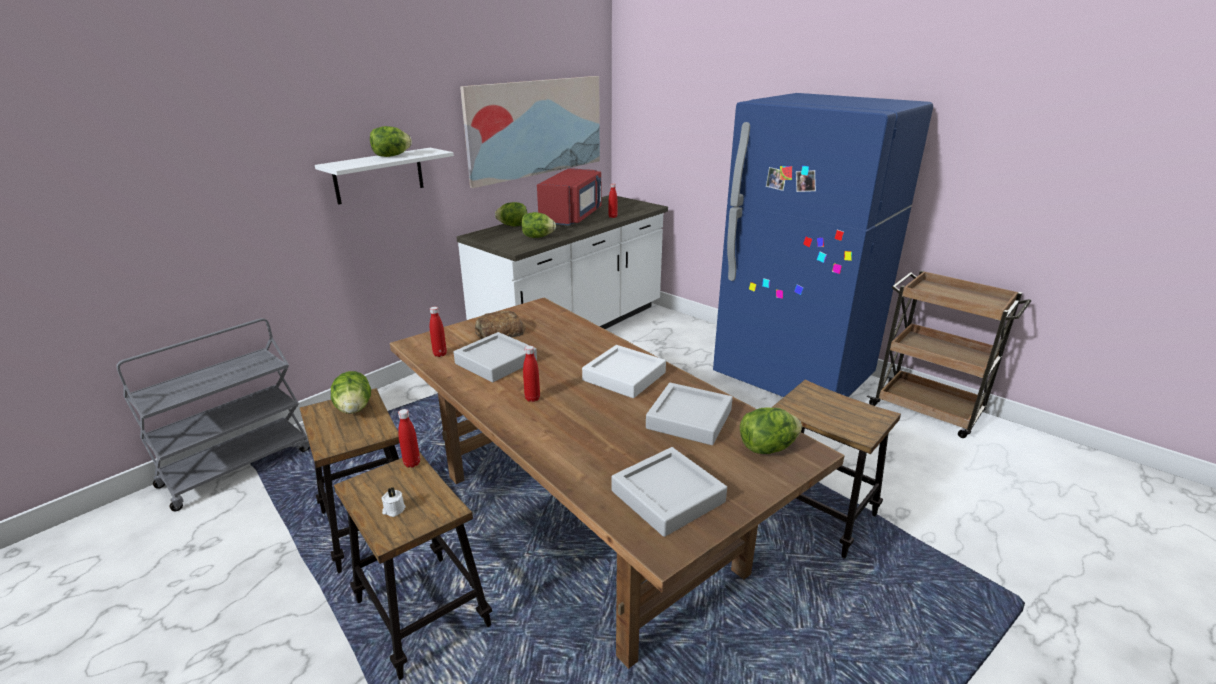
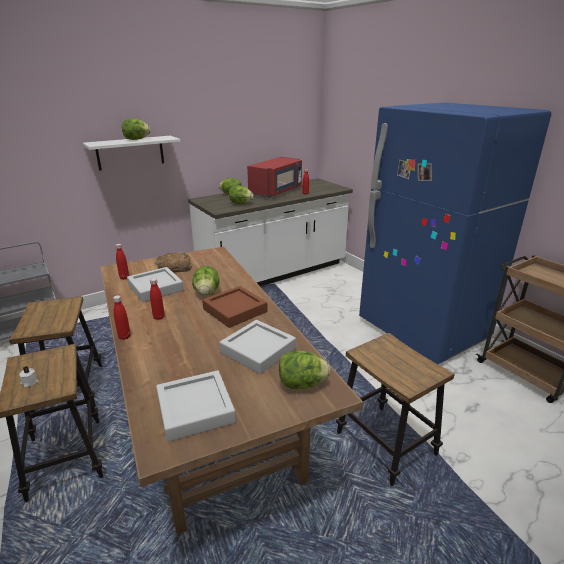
camera: 15 degrees right, 0 degrees up
lettuce [331,371,371,414] -> lettuce moved to [192,266,220,296]
red bottle [398,409,420,468] -> red bottle moved to [113,295,131,340]
picture [460,76,600,188] -> none
white tray [582,345,666,398] -> brown tray [202,286,267,328]

